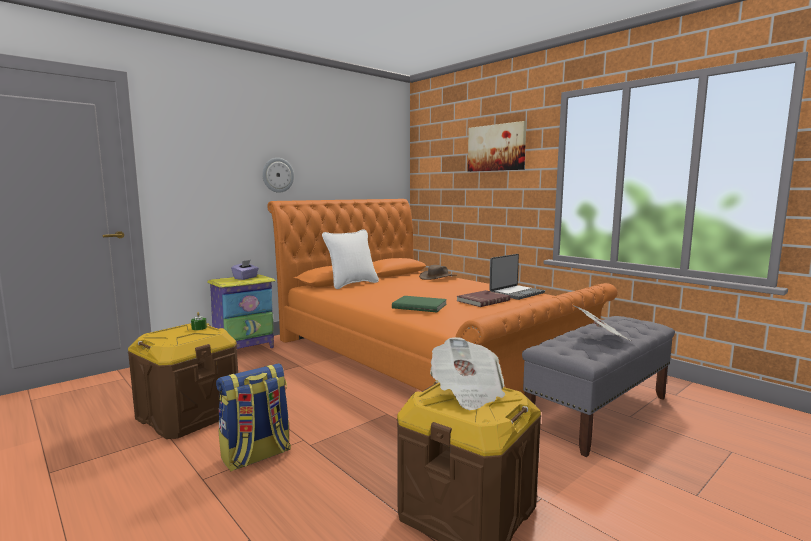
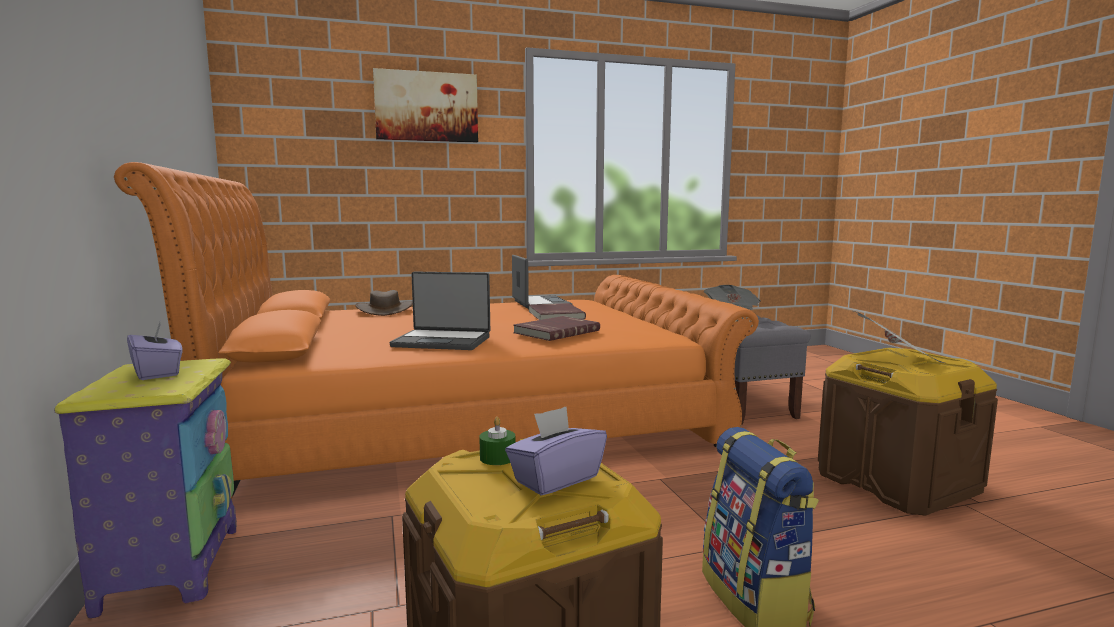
camera: 65 degrees left, 0 degrees up
wall clock [262,158,294,193] -> none
white pillow [322,229,379,289] -> none
green book [392,296,447,312] -> red book [513,316,600,341]
none -> laptop [390,271,490,350]
none -> purple tissue box [505,407,607,496]

